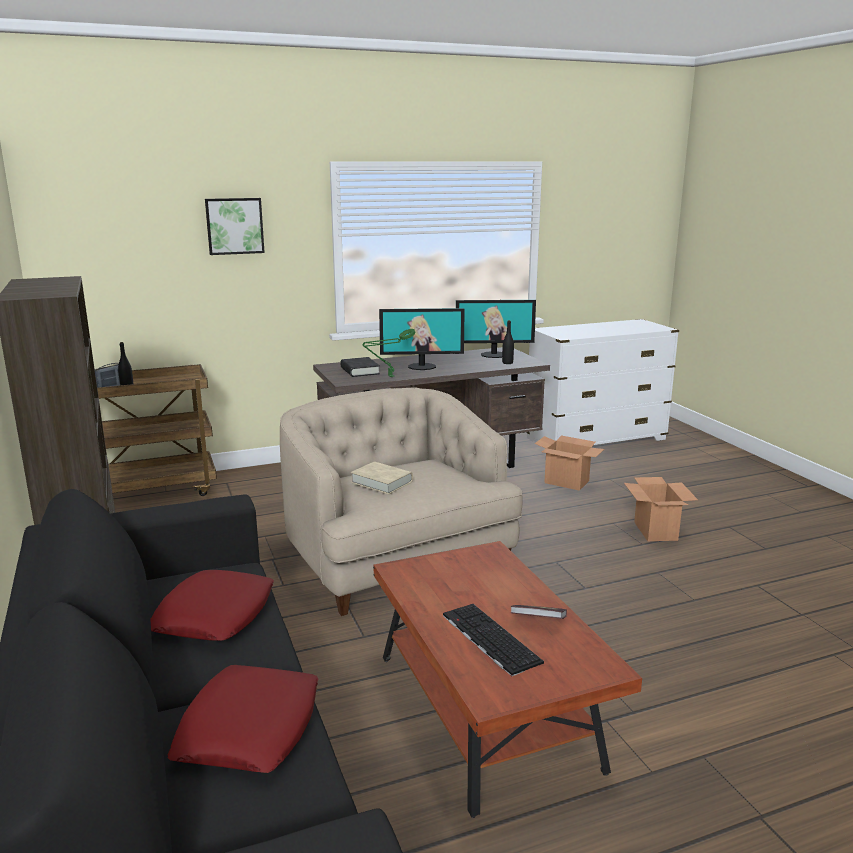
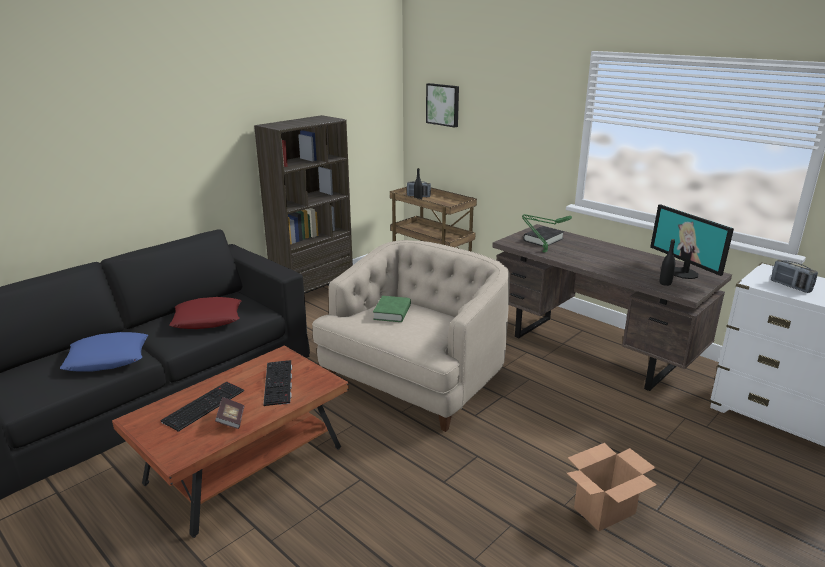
camera: 65 degrees right, 5 degrees up
red pillow [167,665,318,773] -> blue pillow [60,332,148,372]
picture [205,198,265,255] -> picture moved to [426,83,459,127]
beige book [351,461,413,494] -> green book [373,296,411,322]
monitor [379,308,465,370] -> none
cardboard box [535,436,604,491] -> none
none -> keyboard [263,360,292,406]
none -> radio [771,260,818,293]

